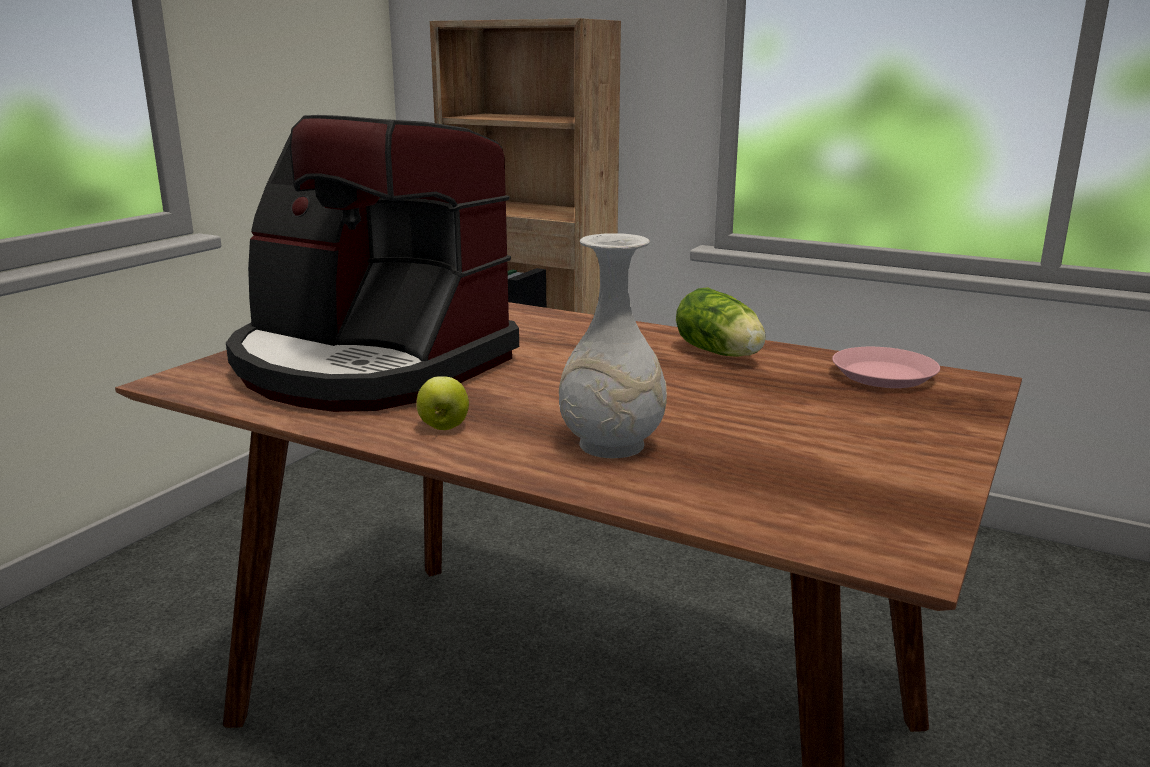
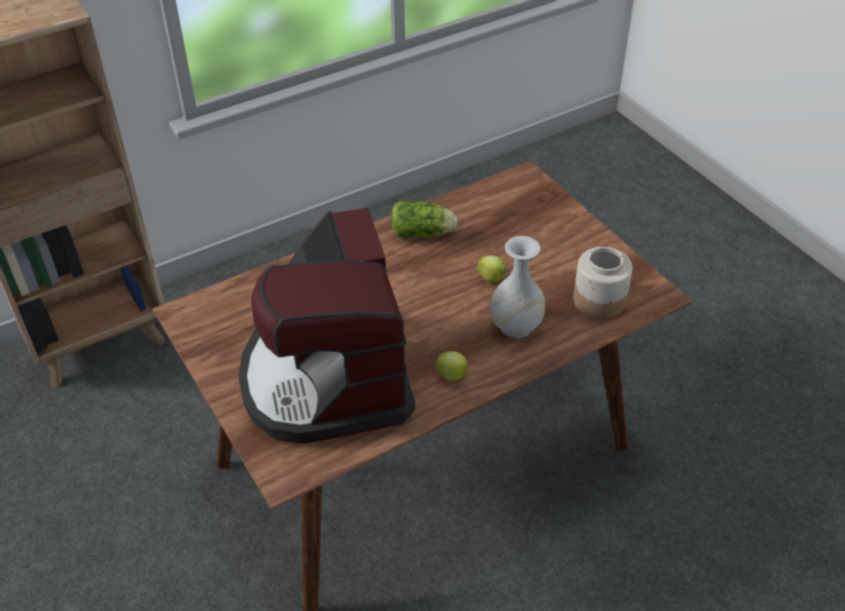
camera: 60 degrees left, 25 degrees up
coffee machine [226,115,519,412] -> coffee machine turned 105 degrees clockwise [238,208,415,444]
pink plate [832,347,940,388] -> none
none -> apple [478,255,506,282]
none -> jar [573,247,633,319]

